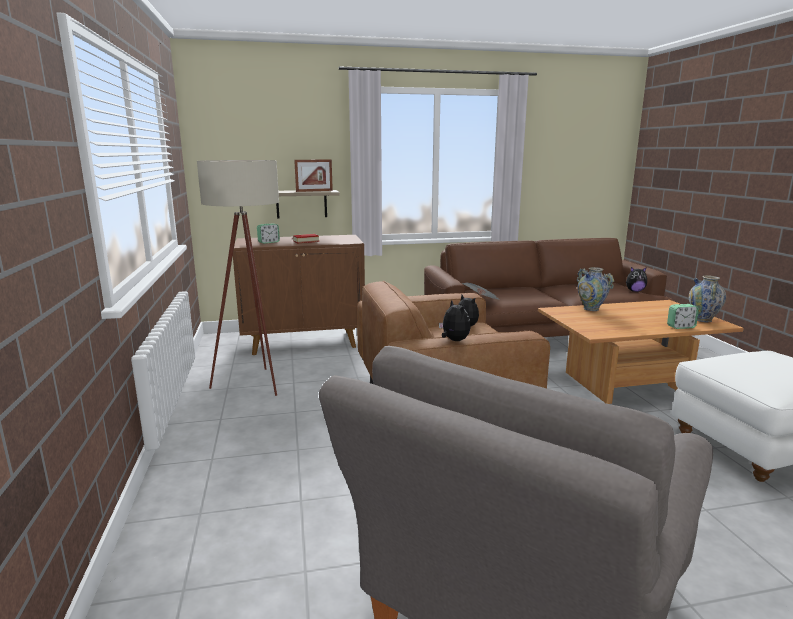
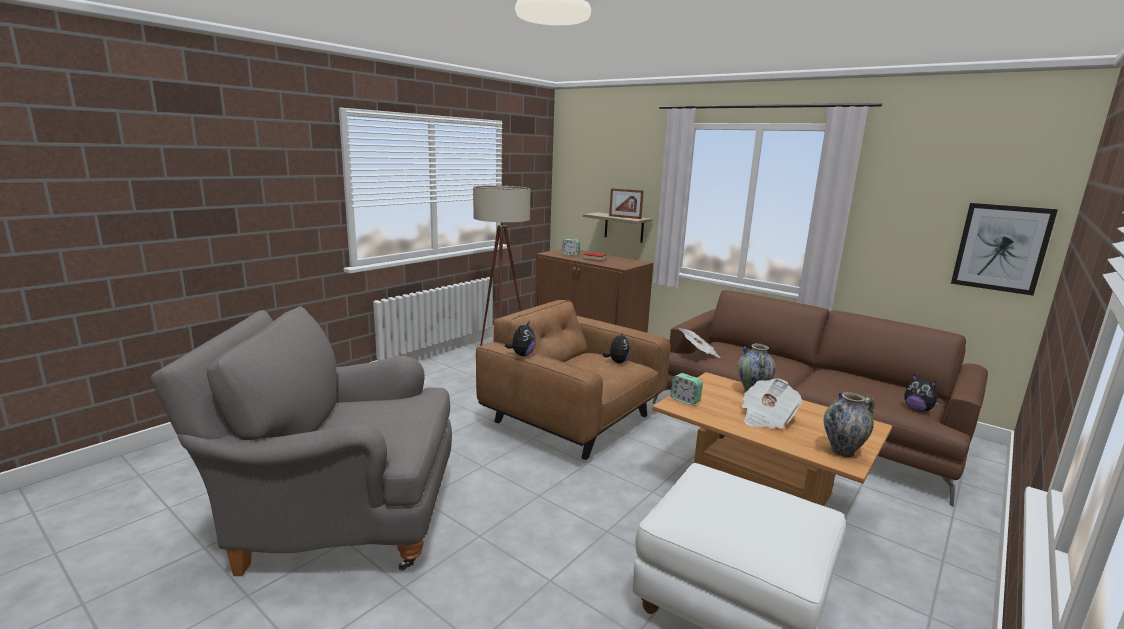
camera: 50 degrees right, 0 degrees up
alarm clock [667,304,699,329] -> alarm clock moved to [671,373,703,405]
none -> newspaper [742,379,802,429]
none -> picture [951,203,1058,296]

